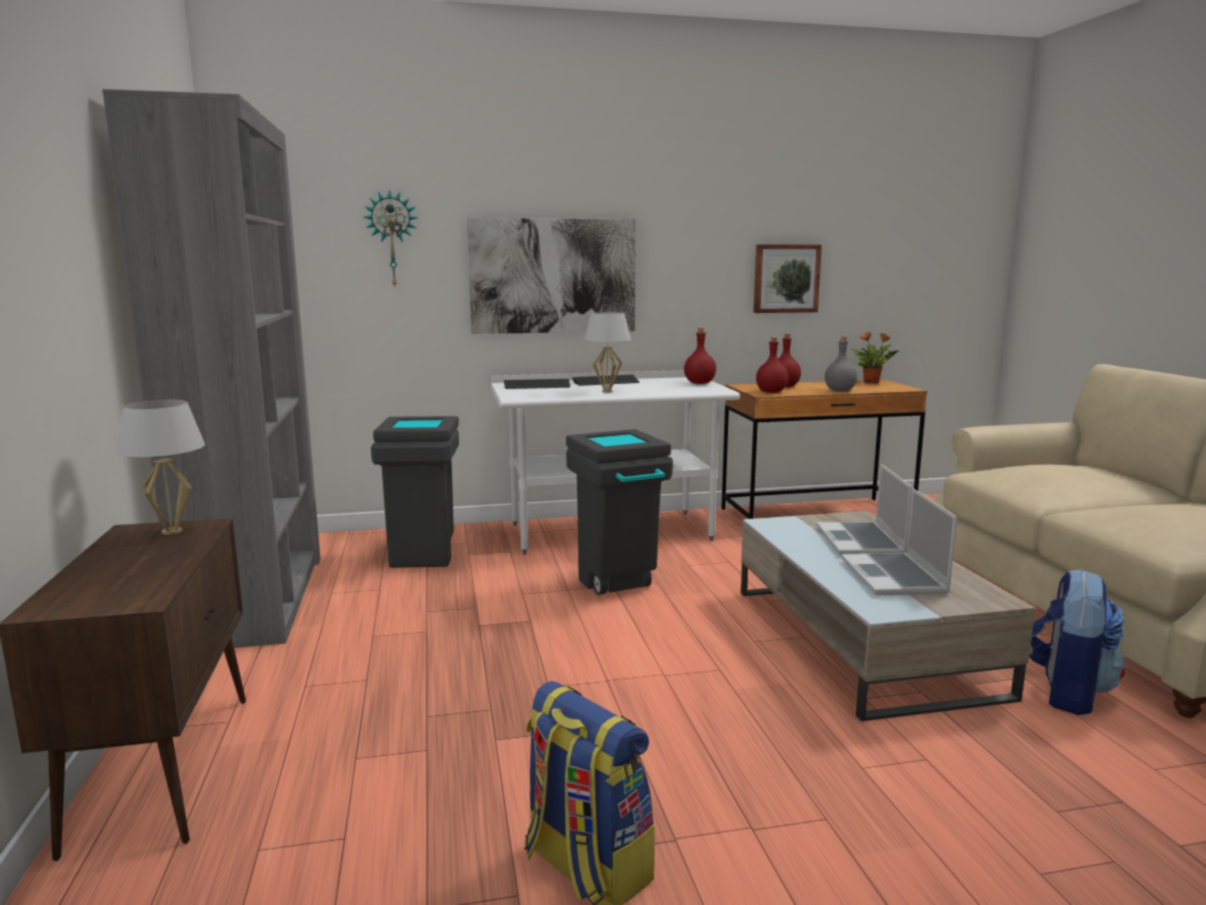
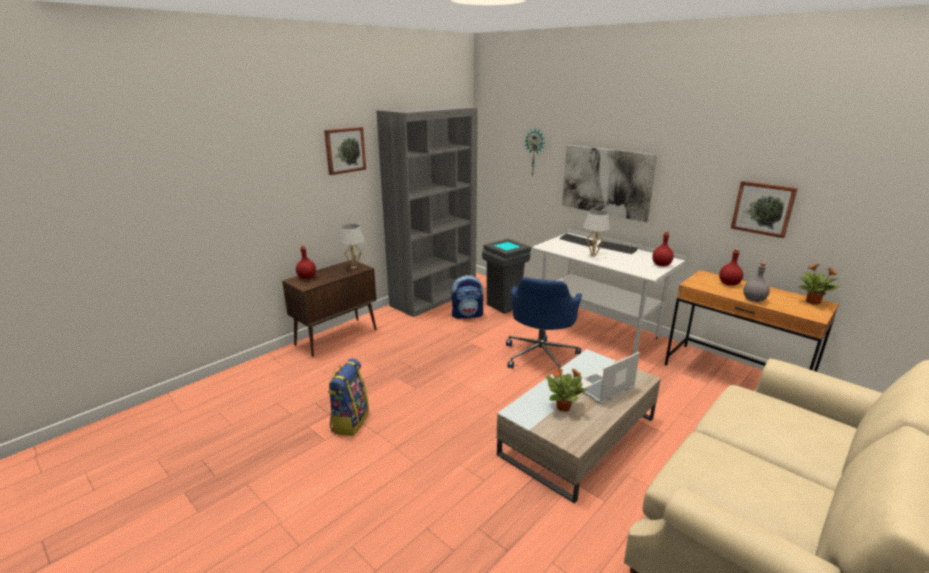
camera: 55 degrees right, 10 degrees up
grey trash can [566,429,673,595] -> blue office chair [506,277,582,368]
red bottle [756,337,788,393] -> red bottle moved to [296,245,316,279]
laptop [841,488,957,595] -> potted plant [545,368,587,412]
backpack [1029,568,1126,715] -> backpack moved to [452,275,484,319]
none -> picture [324,127,366,175]

